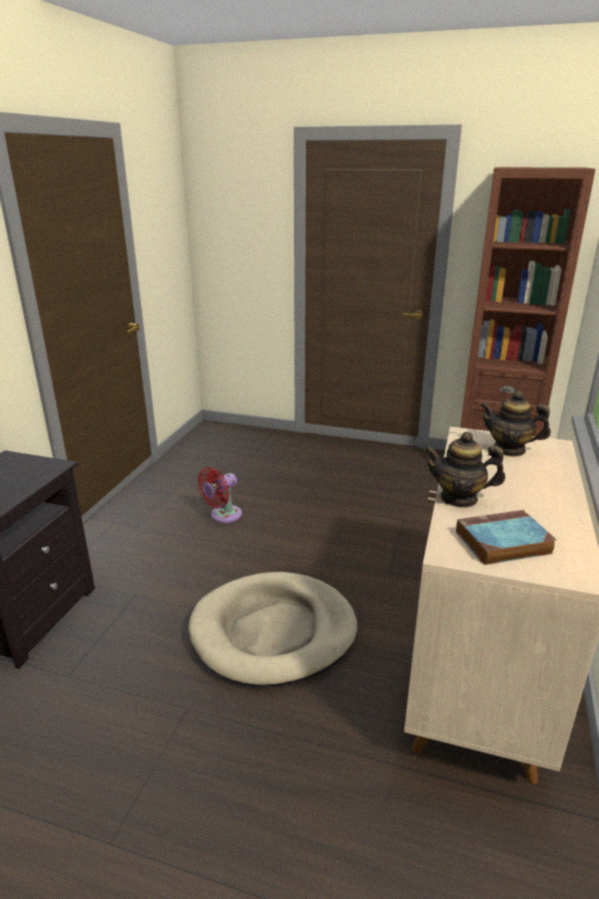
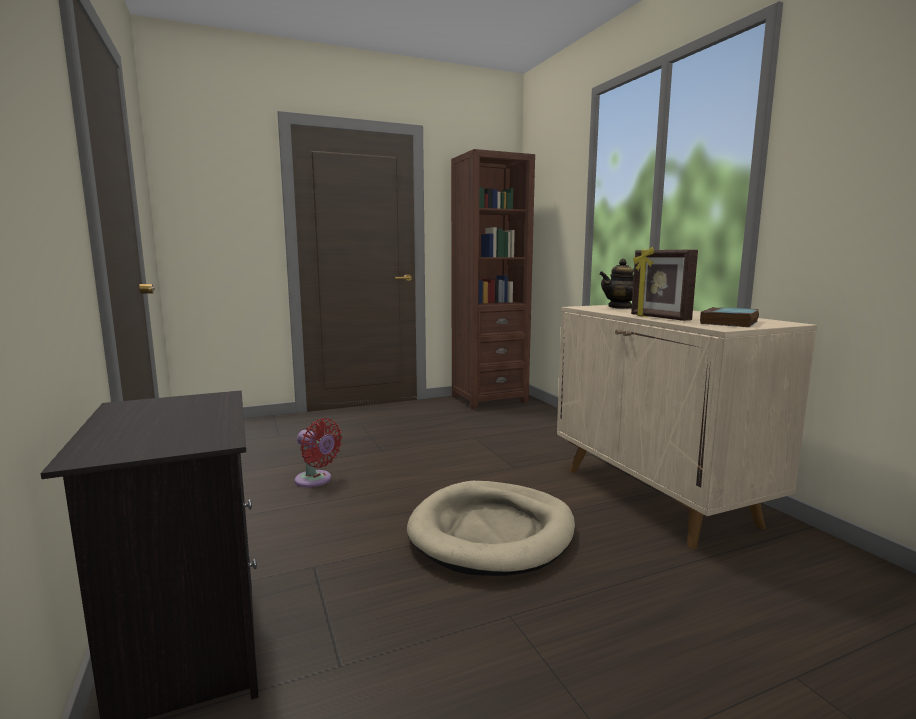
camera: 40 degrees left, 15 degrees down
red fan [198,467,242,523] -> red fan turned 60 degrees counterclockwise [294,418,342,487]
teapot [424,432,505,508] -> picture frame [631,247,698,321]

